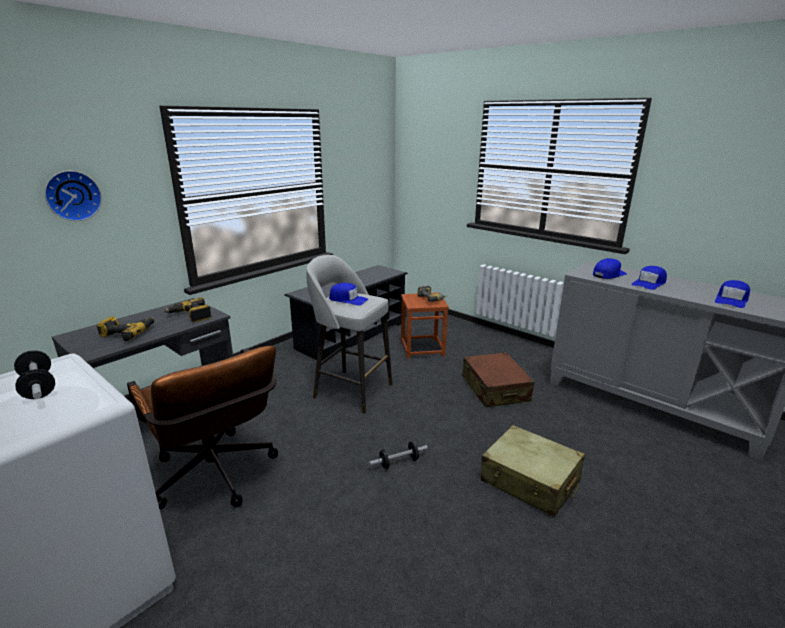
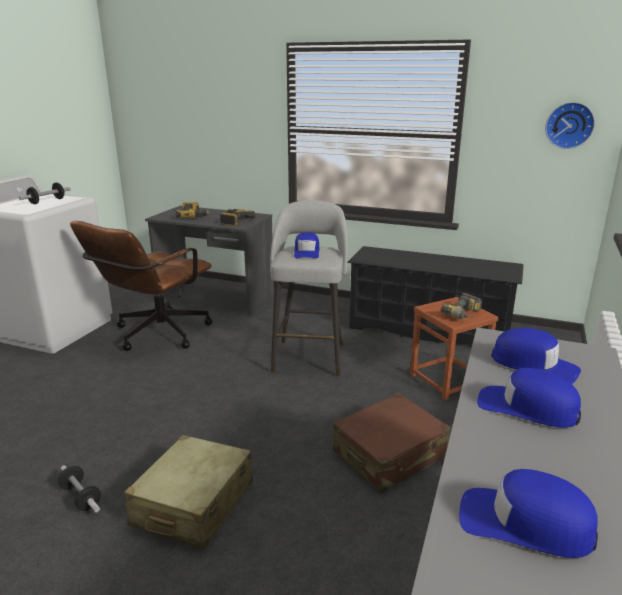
camera: 70 degrees right, 0 degrees up
wall clock [44,171,102,221] -> wall clock moved to [545,102,595,149]
dumbbell [369,442,428,469] -> dumbbell moved to [58,465,101,512]

